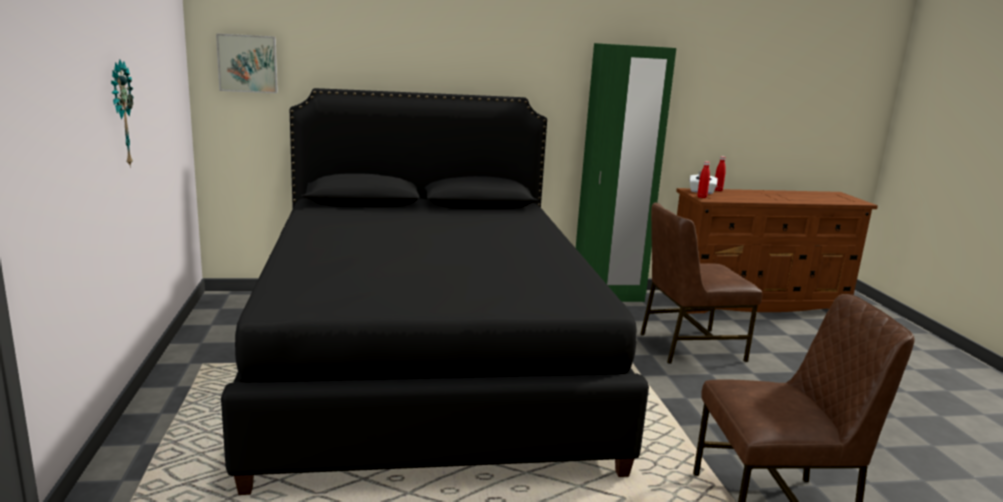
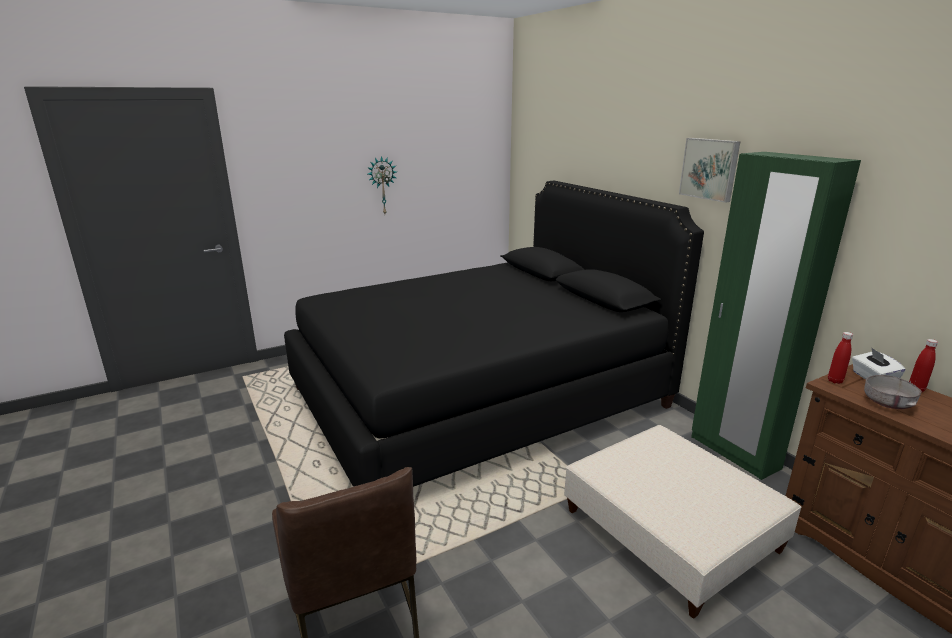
camera: 70 degrees right, 5 degrees up
picture [216,33,278,93] -> picture moved to [679,138,741,203]
brown chair [640,202,762,364] -> beige ottoman [564,425,802,619]
none -> grey bowl [864,375,922,409]

